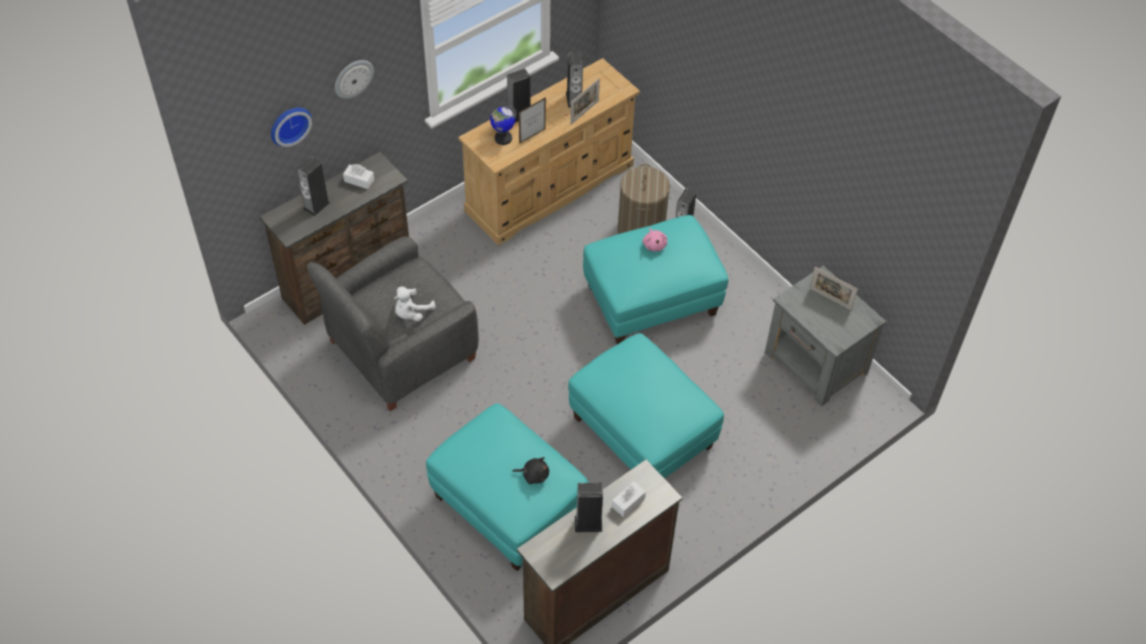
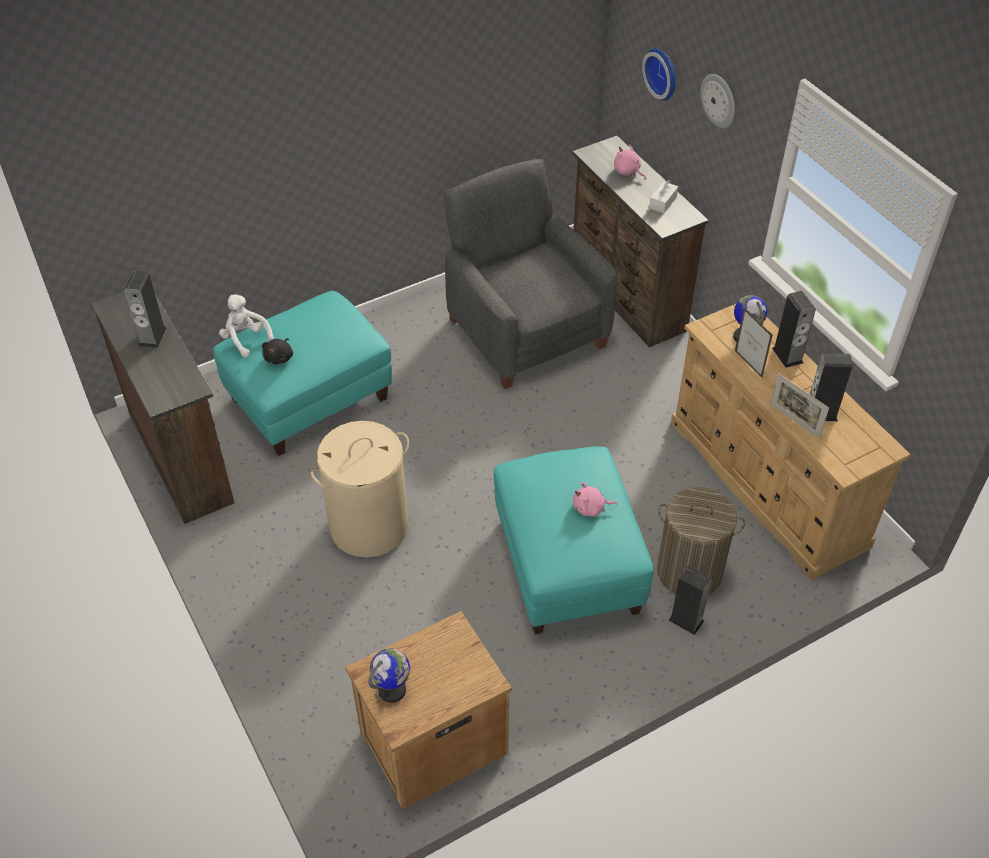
camera: 100 degrees right, 5 degrees down
speaker [297,157,331,216] -> pink plush toy [614,144,646,180]
white plush toy [394,286,436,321] -> white plush toy moved to [219,294,274,358]
turquoise ottoman [568,333,724,479] -> beige laundry basket [311,421,409,558]
white tissue box [612,482,646,517] -> none
grey nightstand [765,266,886,406] -> brown nightstand [345,611,512,810]
picture frame [810,267,858,310] -> none
none -> globe [368,649,410,703]

